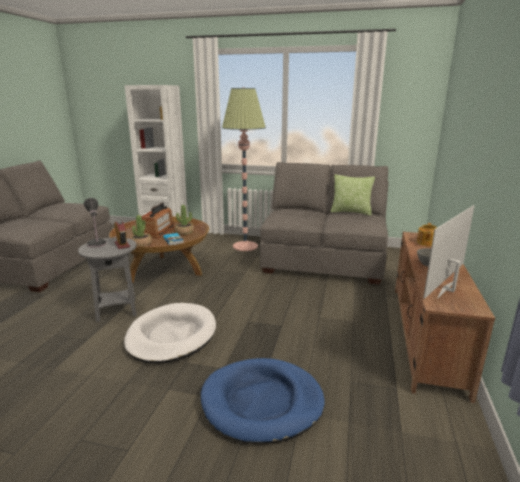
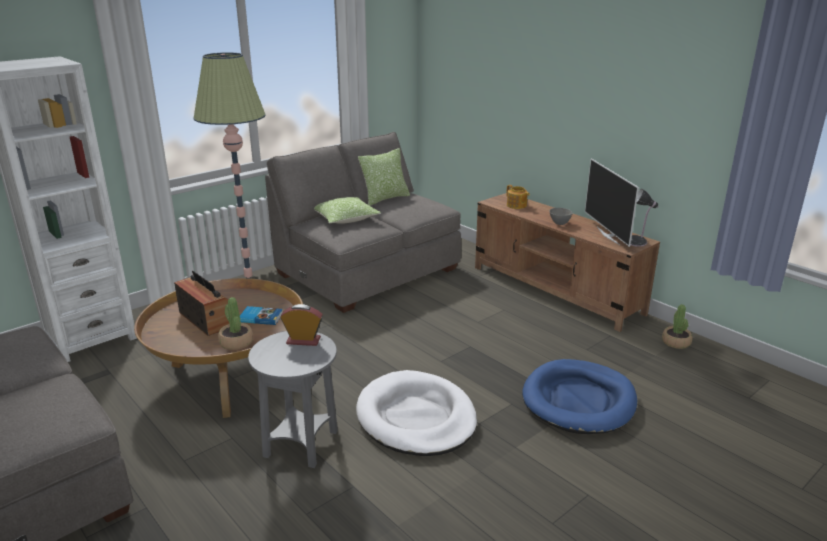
camera: 55 degrees left, 5 degrees up
table lamp [84,198,107,248] -> table lamp moved to [630,189,659,247]
potted plant [175,205,194,235] -> potted plant moved to [662,304,692,349]
none -> pillow [314,197,381,224]

